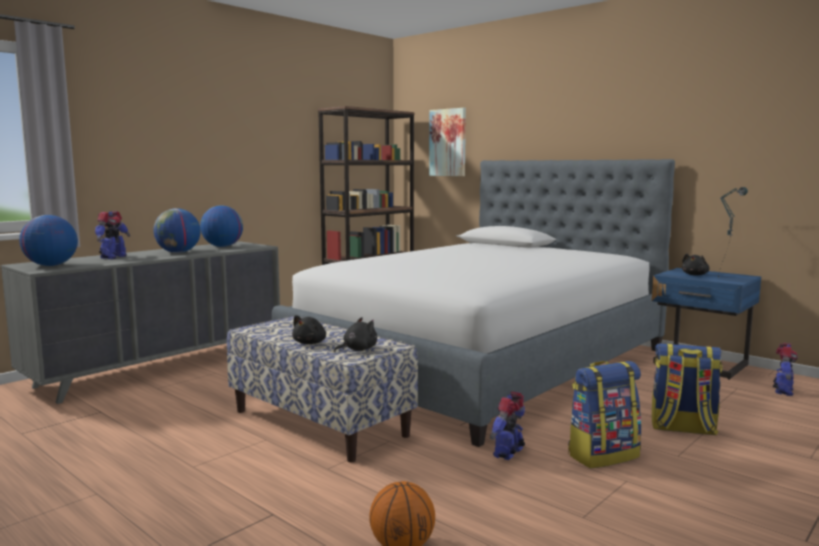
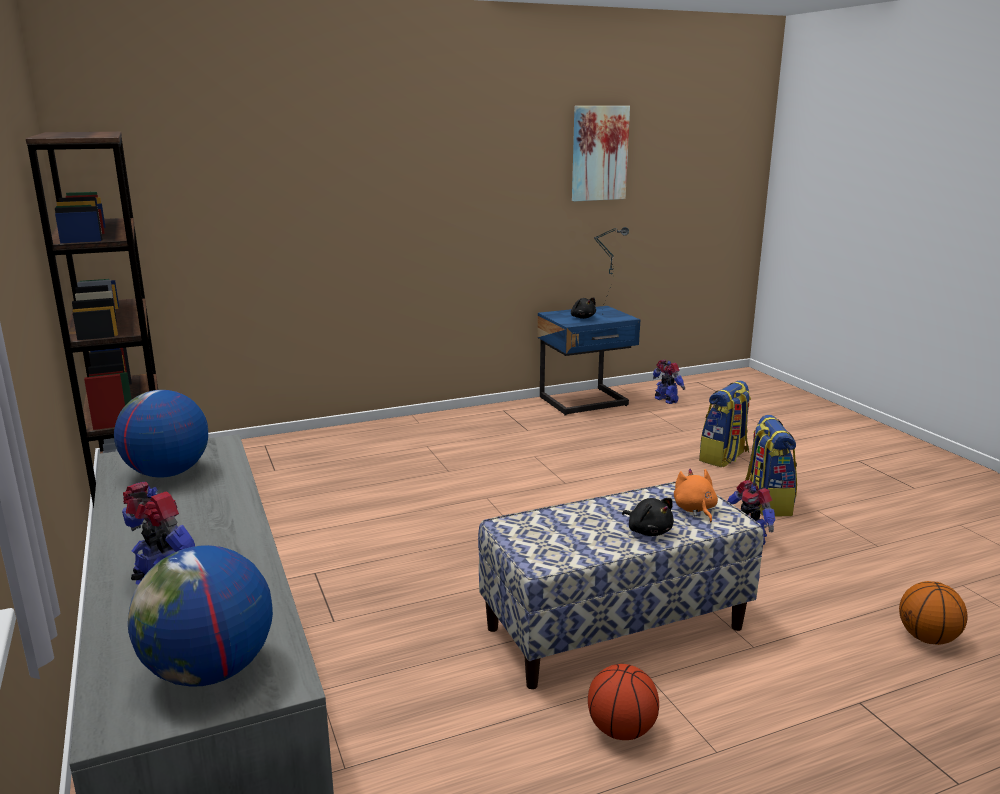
camera: 65 degrees left, 10 degrees up
globe [153,208,201,253] -> none
bed [272,159,675,447] -> none
black plush toy [334,317,377,352] -> orange plush toy [674,468,718,522]
picture [429,108,466,176] -> picture moved to [572,106,630,201]
none -> basketball [588,664,659,740]

